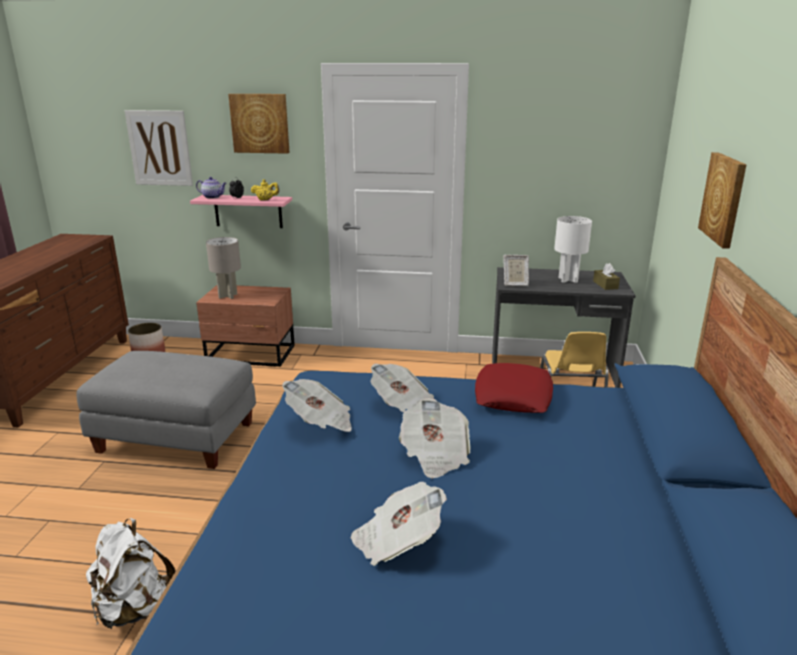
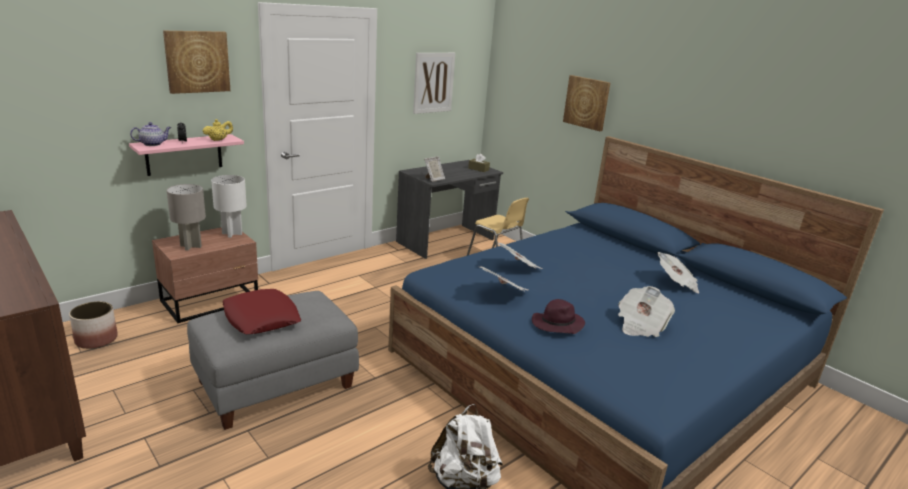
camera: 50 degrees left, 0 degrees up
picture [125,110,193,186] -> picture moved to [413,53,455,114]
newspaper [399,398,471,479] -> newspaper moved to [657,252,699,293]
red pillow [475,363,553,413] -> red pillow moved to [223,289,301,334]
white table lamp [554,216,592,283] -> white table lamp moved to [211,175,247,238]
none -> purple hat [532,299,585,334]

